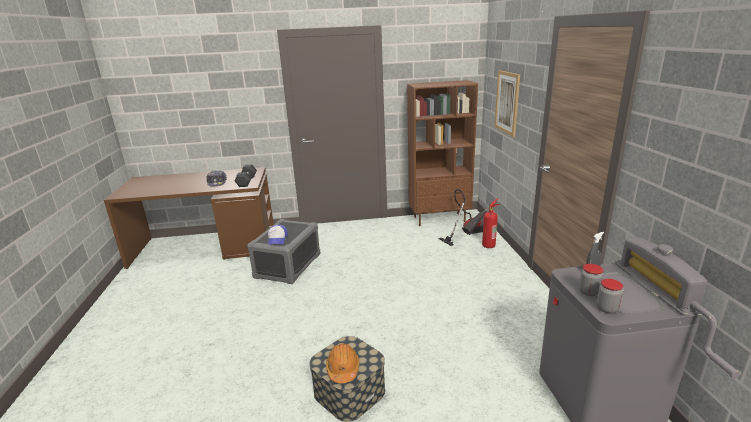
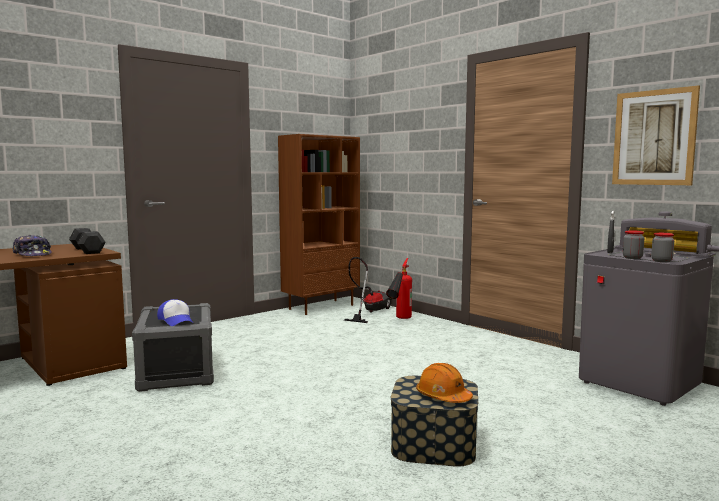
camera: 35 degrees left, 15 degrees down
picture [494,70,520,137] -> picture moved to [612,85,700,185]

